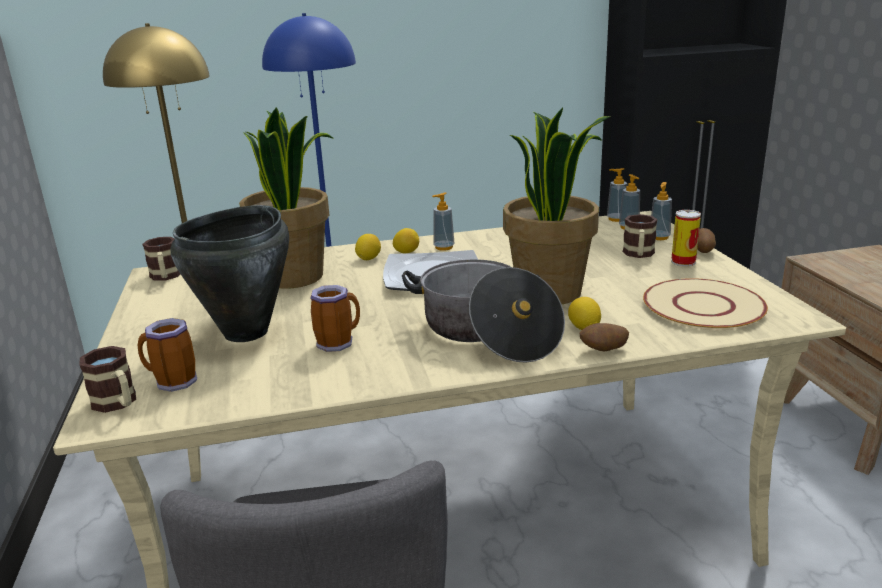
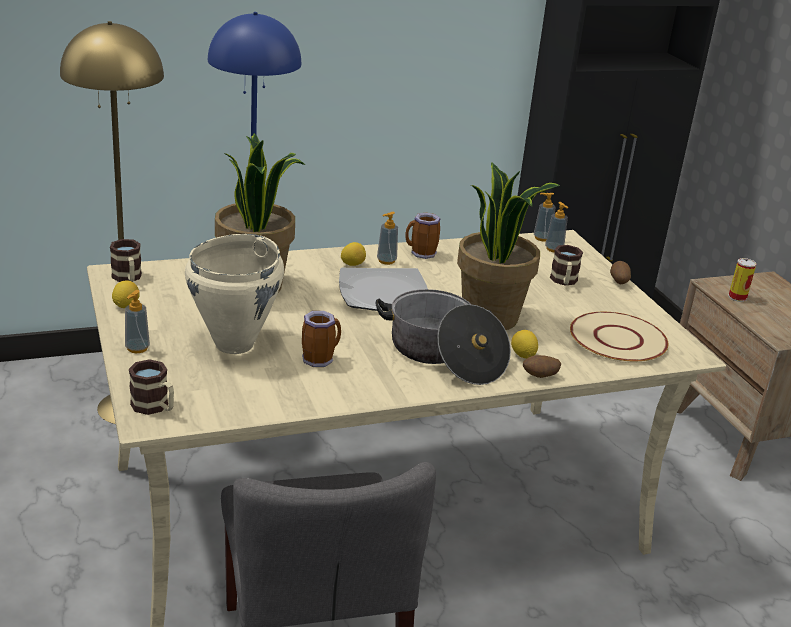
camera: 10 degrees left, 5 degrees up
mug [137,318,197,392] -> mug moved to [405,212,441,259]
black cooking pot [170,205,289,342] -> beige cooking pot [185,234,284,354]
lemon [355,234,381,260] -> lemon moved to [112,280,140,308]
soap dispenser [651,182,672,240] -> soap dispenser moved to [125,290,150,353]
can [671,210,701,266] -> can moved to [728,258,757,302]

